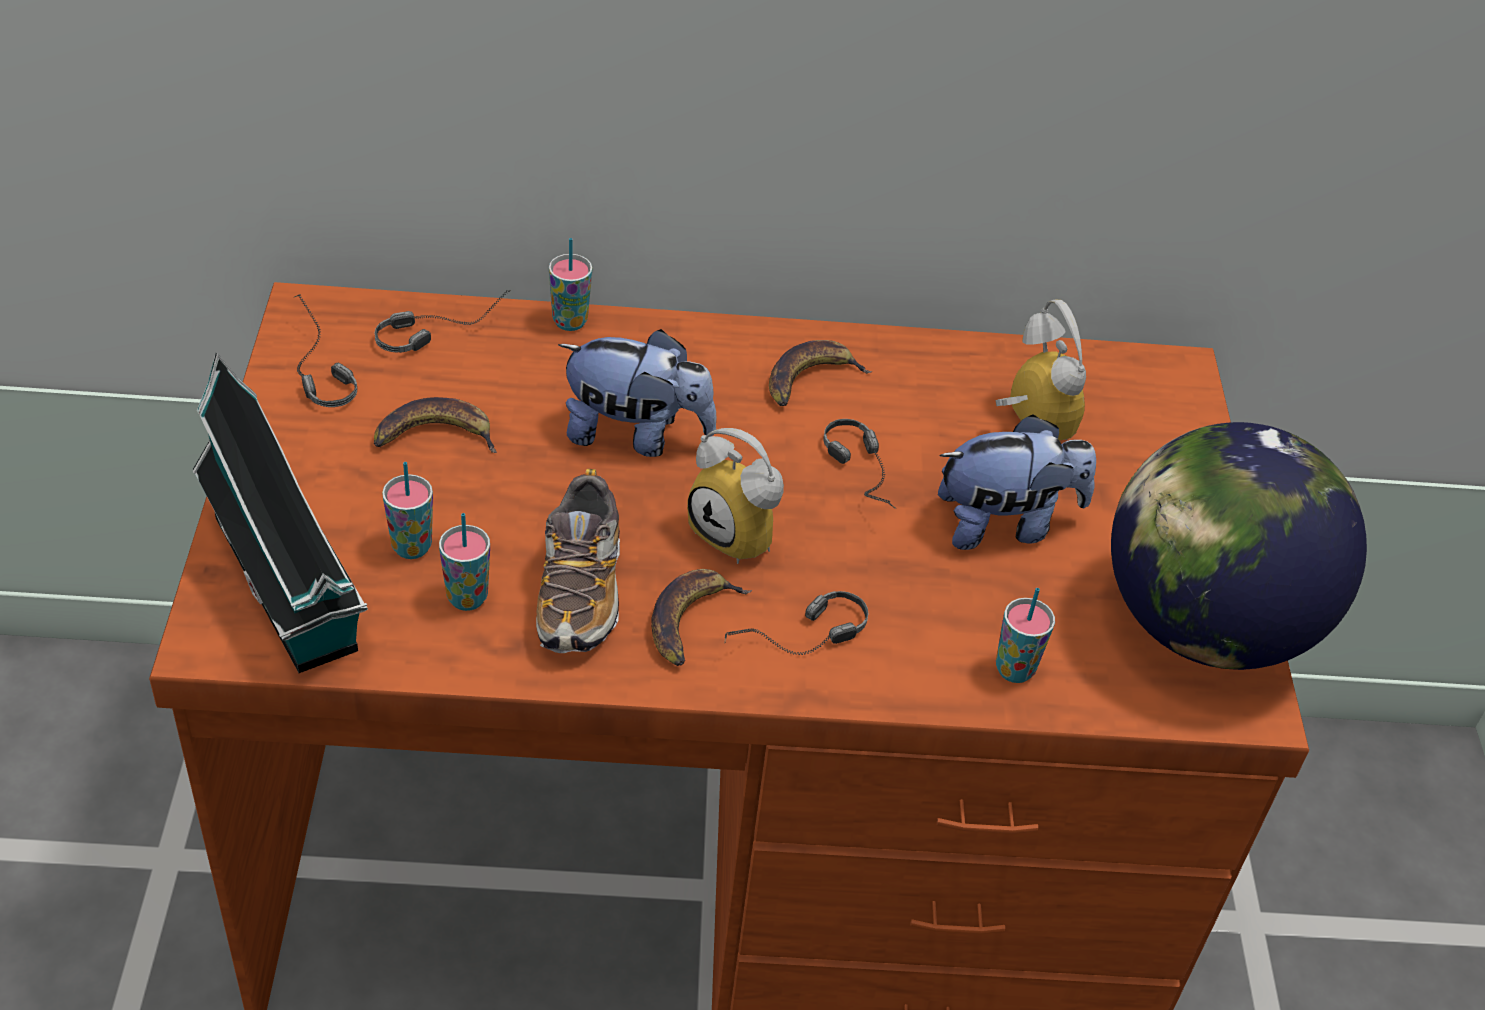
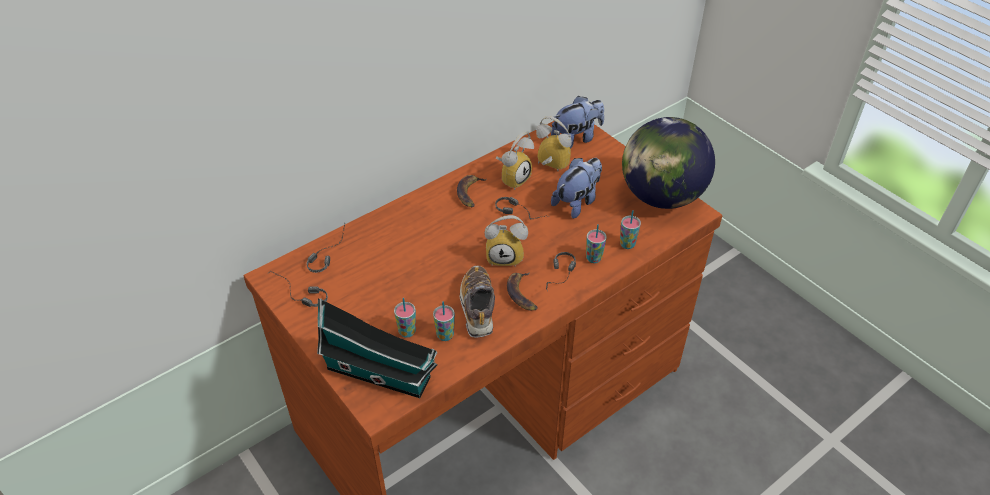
camera: 35 degrees left, 0 degrees up
banana [374,397,497,453] -> none
shoe [536,469,620,653] -> shoe turned 150 degrees counterclockwise [460,266,495,338]
cup [549,238,592,331] -> cup moved to [586,224,607,263]
plush toy [558,329,716,457] -> plush toy moved to [551,96,604,149]
none -> alarm clock [496,132,534,190]

